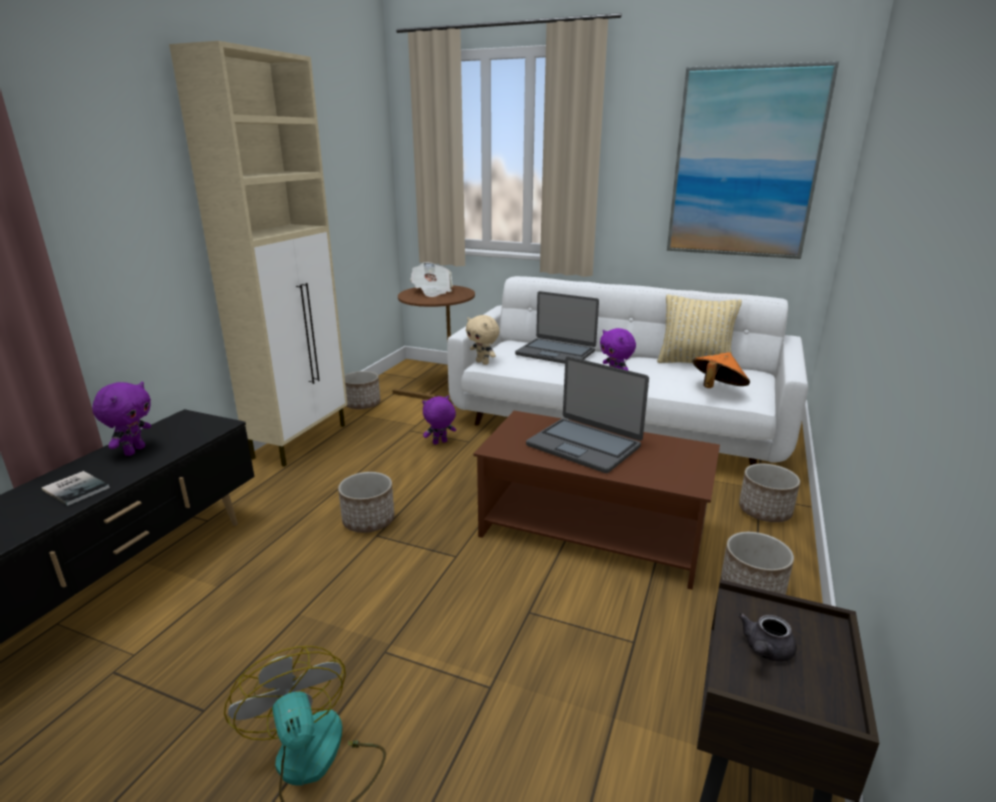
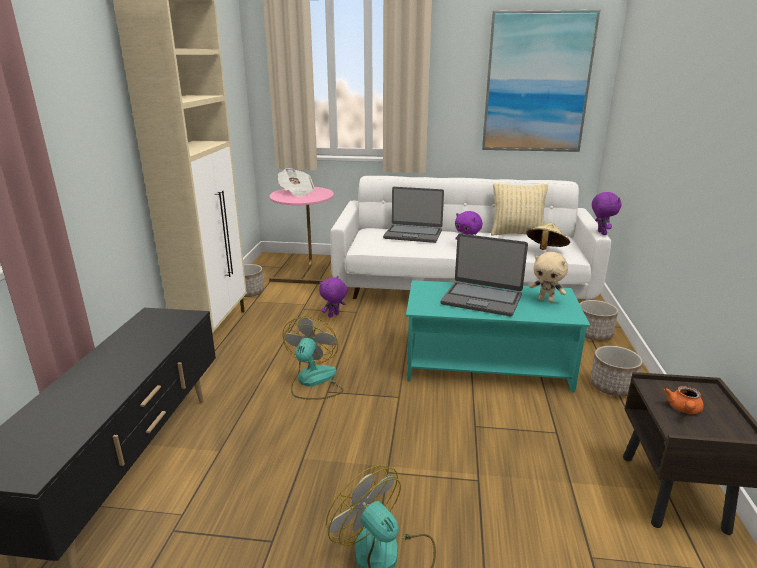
camera: 15 degrees left, 0 degrees up
book [42,471,110,506] -> none
purple plush toy [92,381,151,456] -> purple plush toy moved to [592,192,621,235]
planter [338,472,394,533] -> fan [283,316,343,400]
brown side table [392,285,475,404] -> pink side table [269,187,334,284]
beige plush toy [466,315,500,365] -> beige plush toy moved to [530,252,568,303]
brown coffee table [474,411,720,590] -> turquoise coffee table [406,280,590,393]
orange hat [693,352,750,388] -> beige hat [526,223,570,250]
grey teapot [738,613,797,662] -> orange teapot [664,386,704,414]

